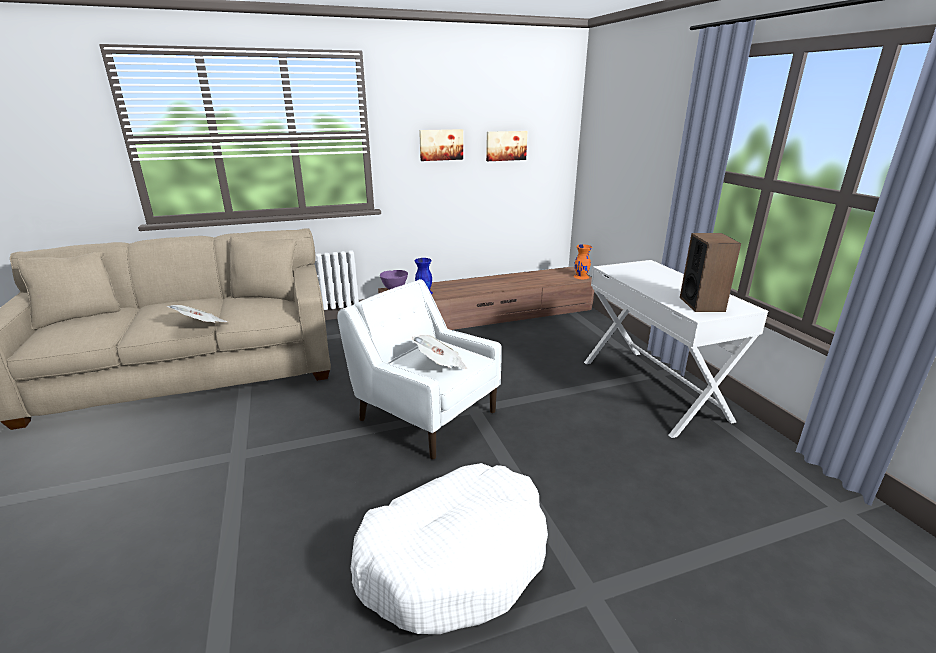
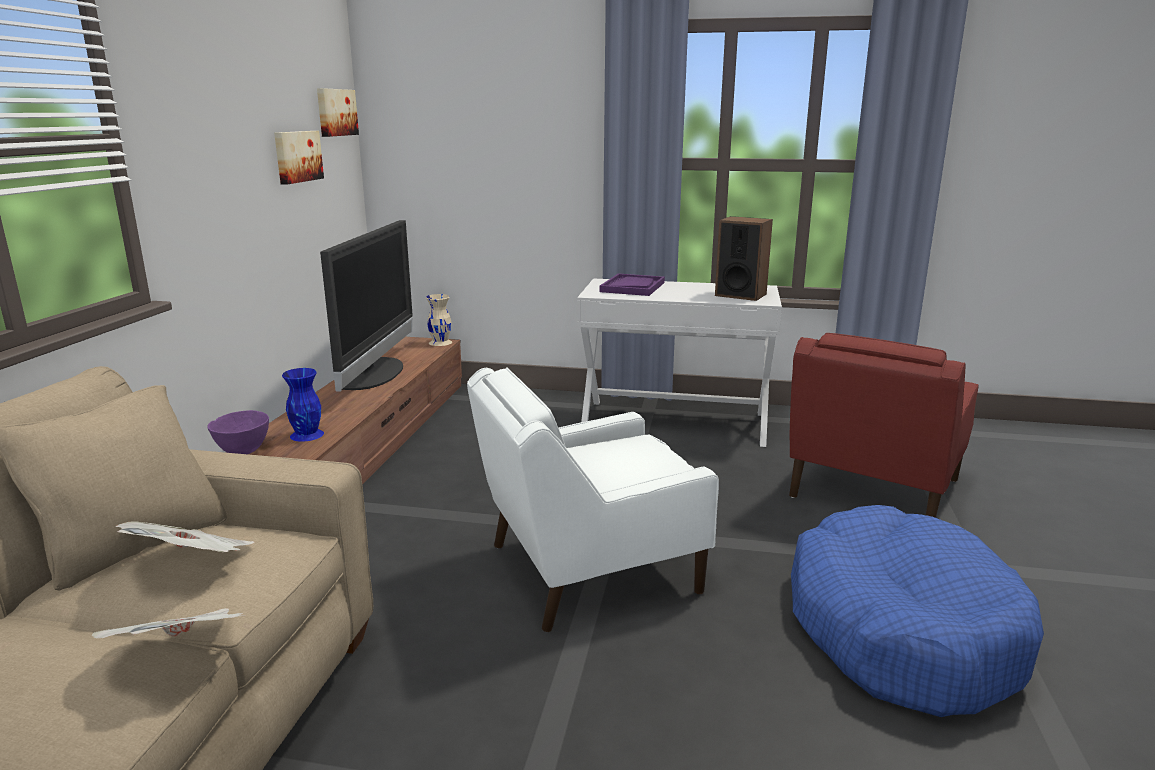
camera: 60 degrees left, 5 degrees down
white dog bed [350,463,548,634] -> blue dog bed [791,505,1044,717]
newspaper [412,335,467,369] -> newspaper moved to [116,521,254,552]
picture [419,129,463,161] -> picture moved to [317,88,359,137]
orange vase [574,244,592,279] -> beige vase [426,294,452,346]
none -> television [320,220,413,392]
none -> purple tray [600,273,665,296]
none -> red armchair [789,333,979,518]

